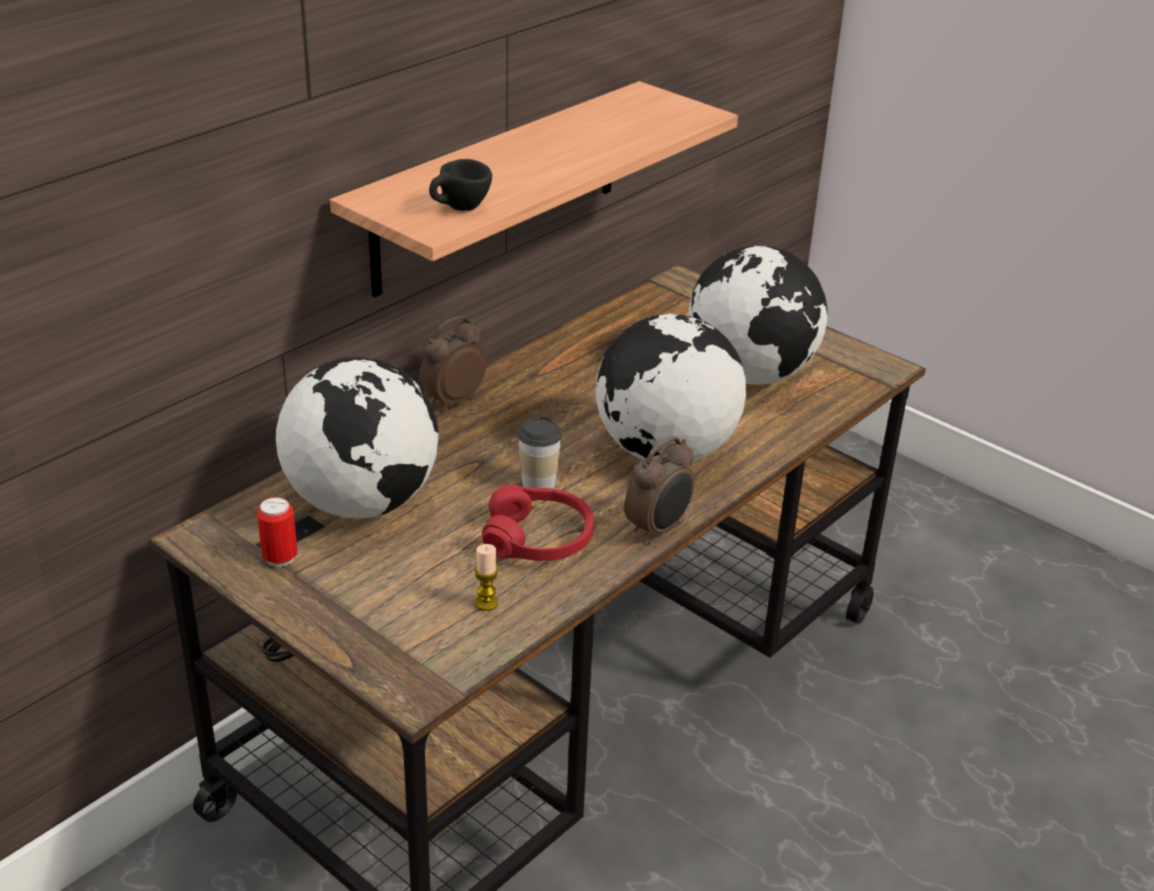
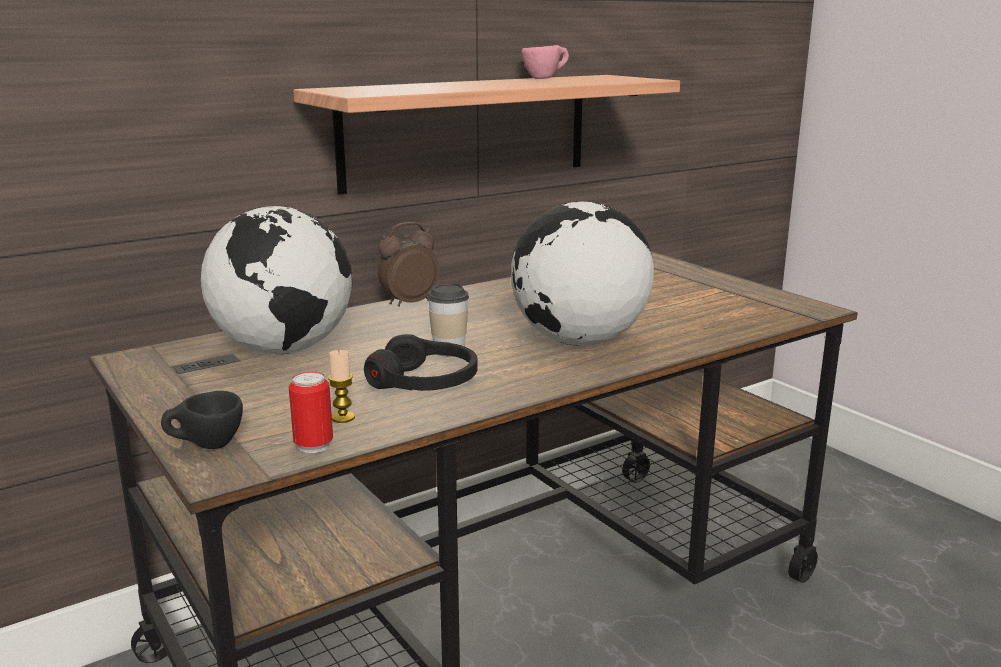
camera: 15 degrees right, 15 degrees down
can [257,497,297,567] -> can moved to [289,372,333,453]
black cup [429,159,492,211] -> black cup moved to [161,391,243,449]
red headphones [482,485,594,561] -> black headphones [364,334,478,391]
alarm clock [624,436,695,544] -> none
globe [688,245,828,385] -> none
none -> pink cup [521,45,569,79]

